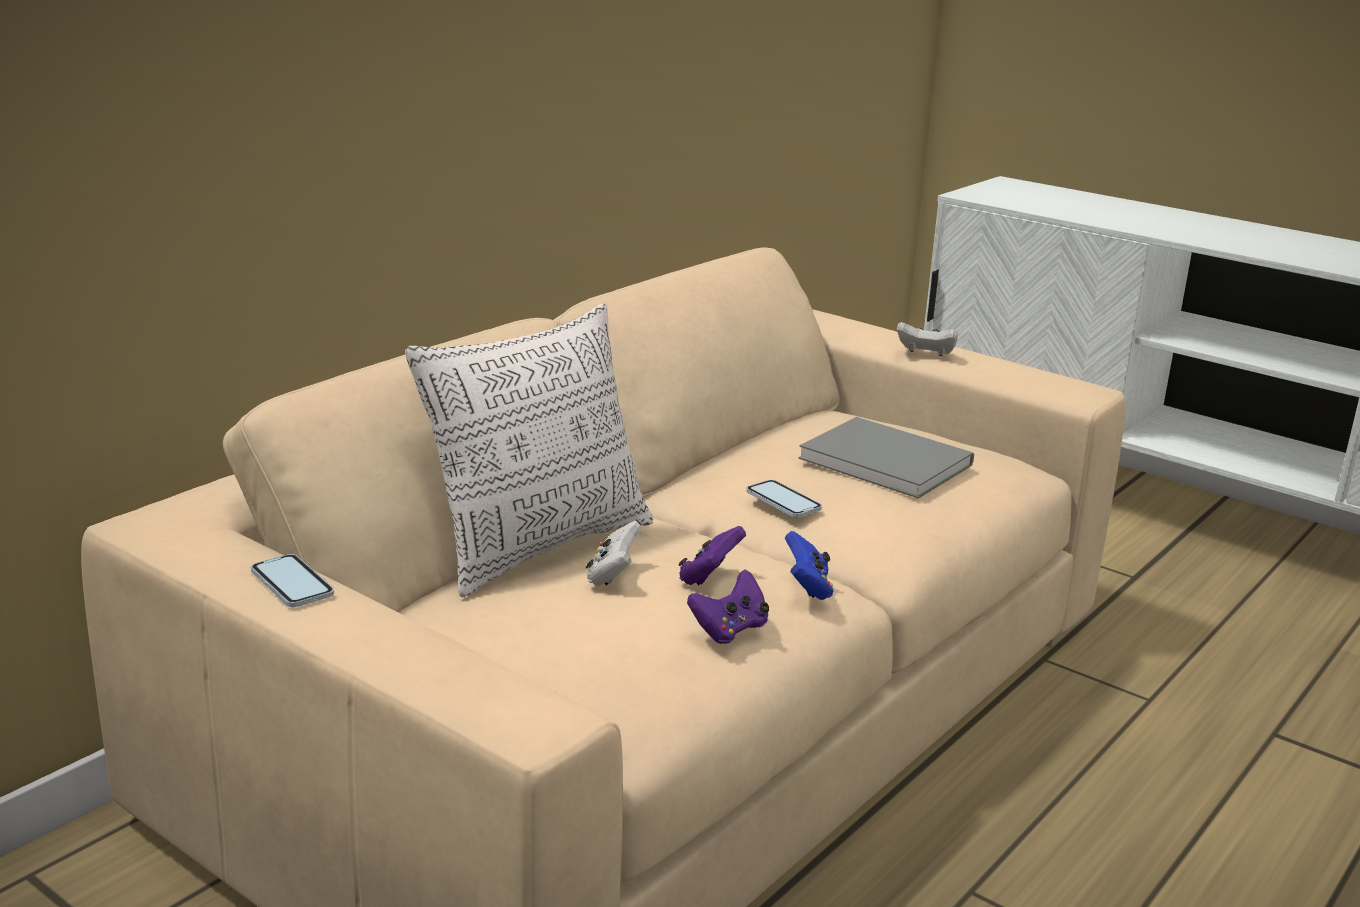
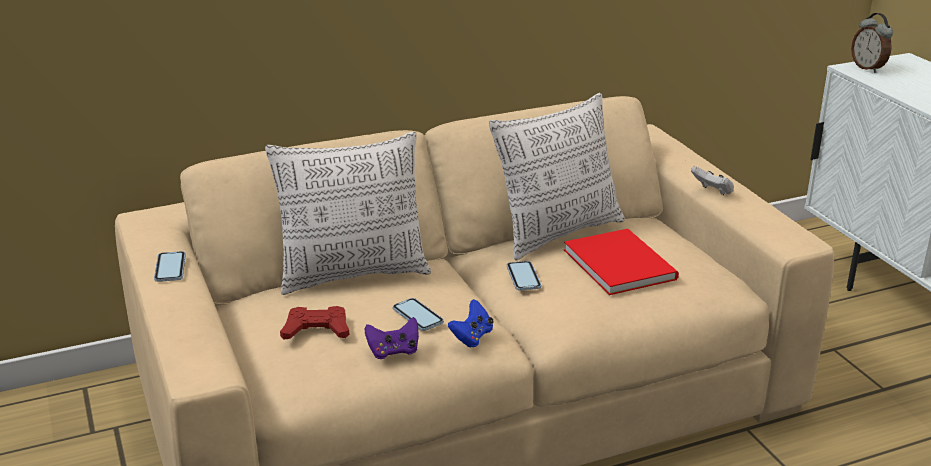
camera: 30 degrees right, 5 degrees up
white game controller [586,521,642,586] -> none
purple game controller [679,526,746,585] -> phone [393,298,444,331]
grey book [799,417,974,498] -> red book [564,229,679,295]
none -> red game controller [280,306,349,340]
none -> pillow [489,93,625,260]
none -> alarm clock [851,13,893,73]

